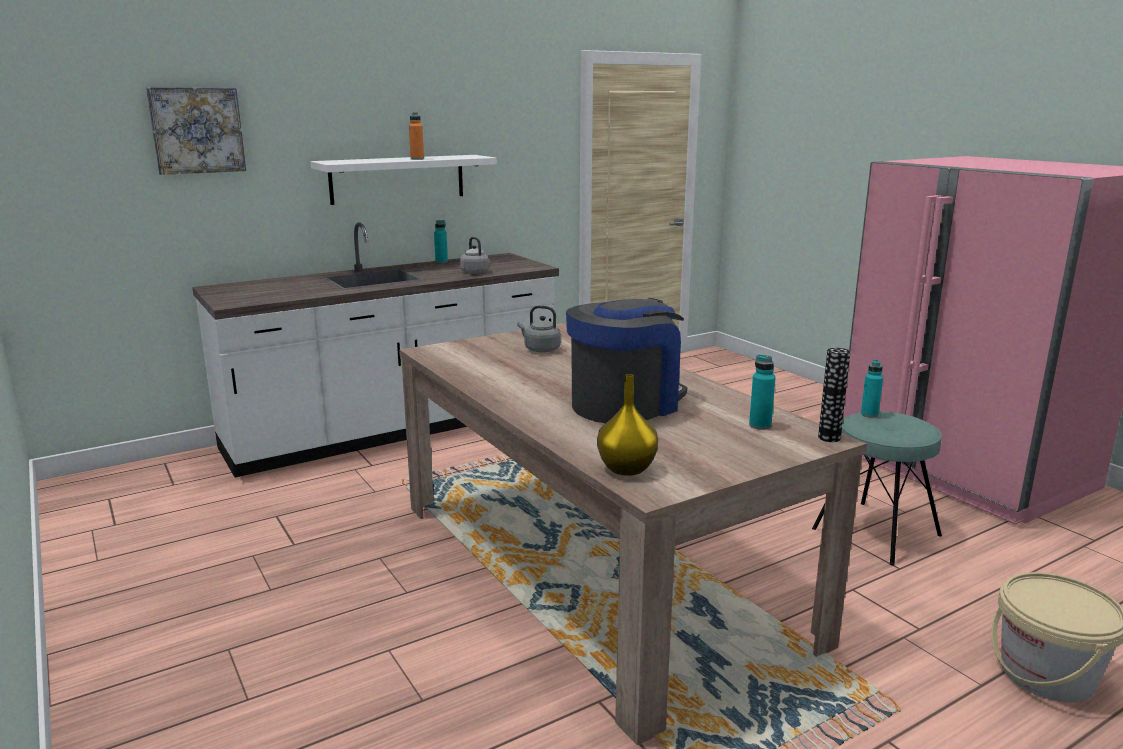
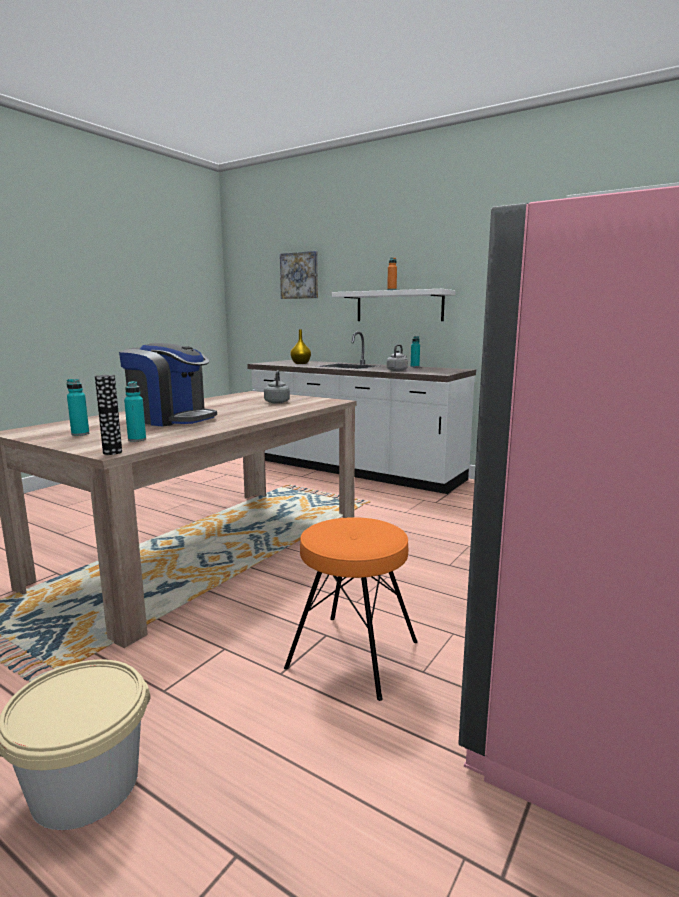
camera: 65 degrees right, 5 degrees down
yellow vase [597,374,658,476] -> yellow vase moved to [290,329,311,364]
turquoise stool [812,411,942,565] -> orange stool [284,517,418,701]
turquoise bottle [861,360,883,418] -> turquoise bottle moved to [67,379,89,436]

